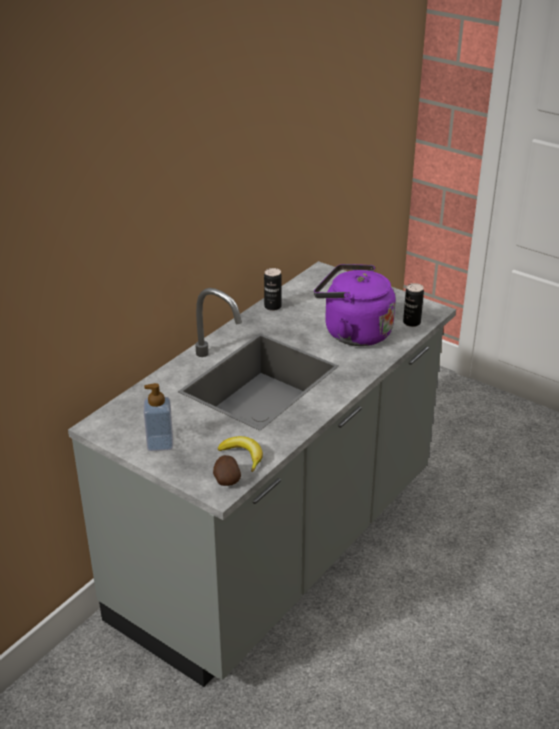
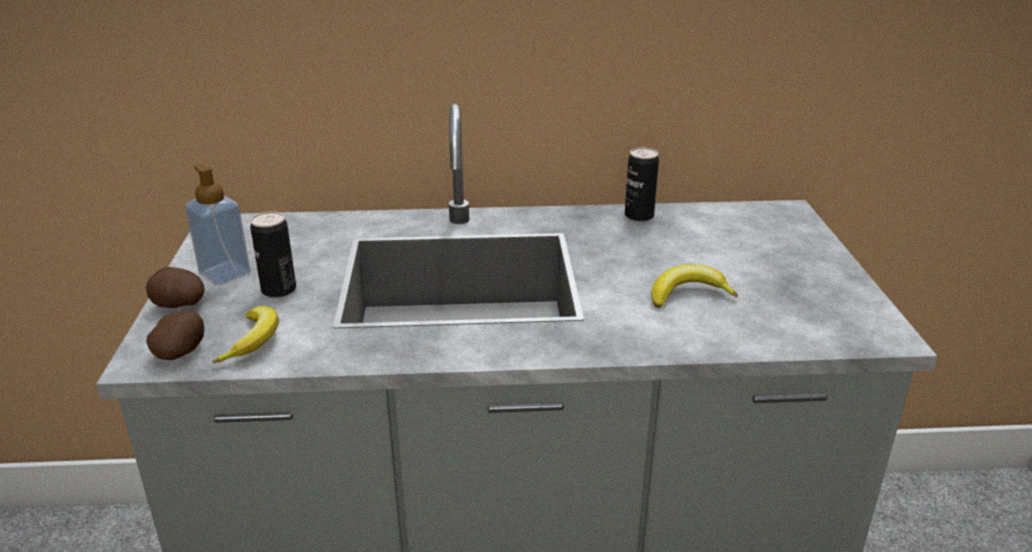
camera: 50 degrees right, 5 degrees down
purple kettle [314,264,396,346] -> banana [651,264,738,308]
can [403,283,424,327] -> can moved to [250,211,296,298]
none -> potato [146,267,205,308]

